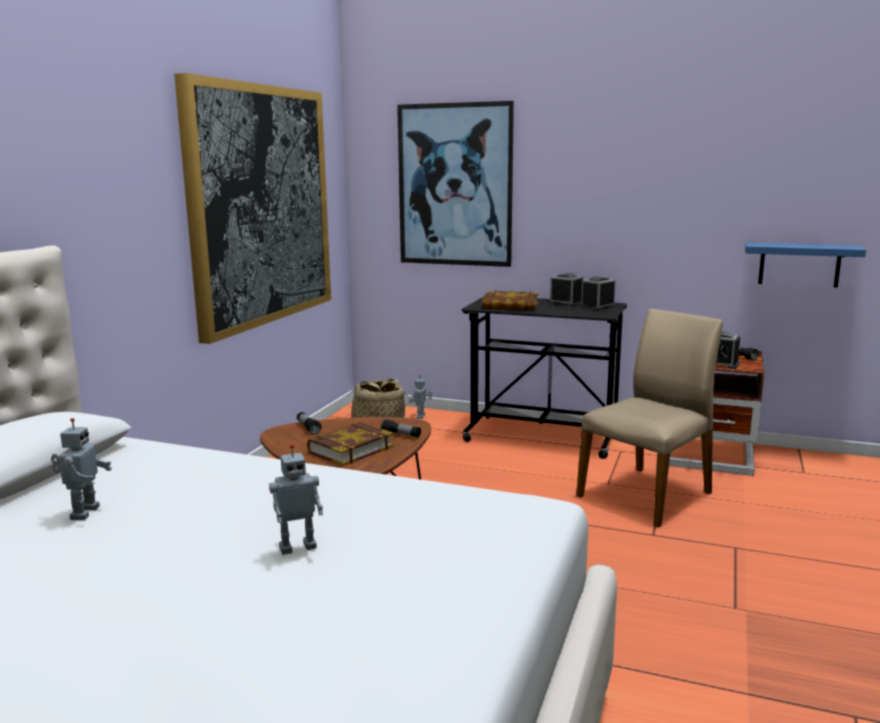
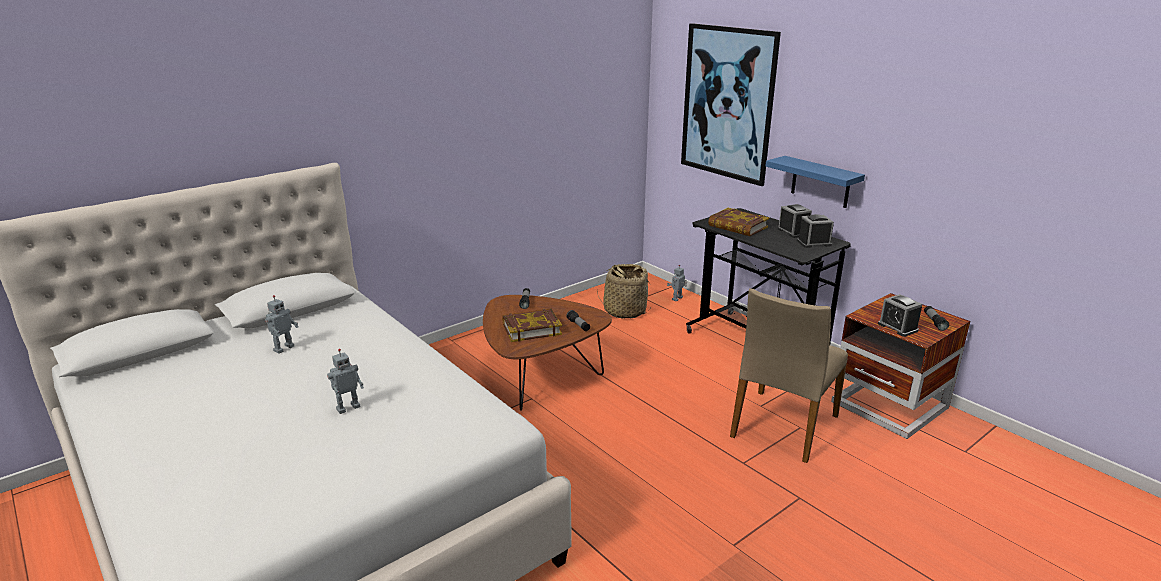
camera: 30 degrees right, 10 degrees up
picture [174,73,331,344] -> none
toy robot [269,444,323,555] -> toy robot turned 45 degrees counterclockwise [327,349,364,414]
beige chair [576,309,723,528] -> beige chair turned 135 degrees clockwise [730,288,848,463]
blue shelf [745,242,866,287] -> blue shelf moved to [765,156,865,208]

